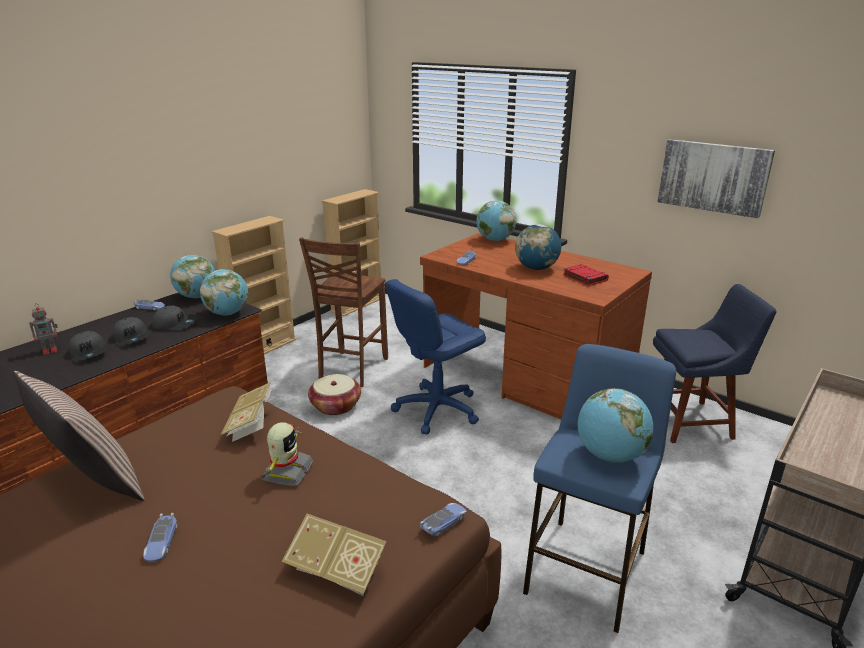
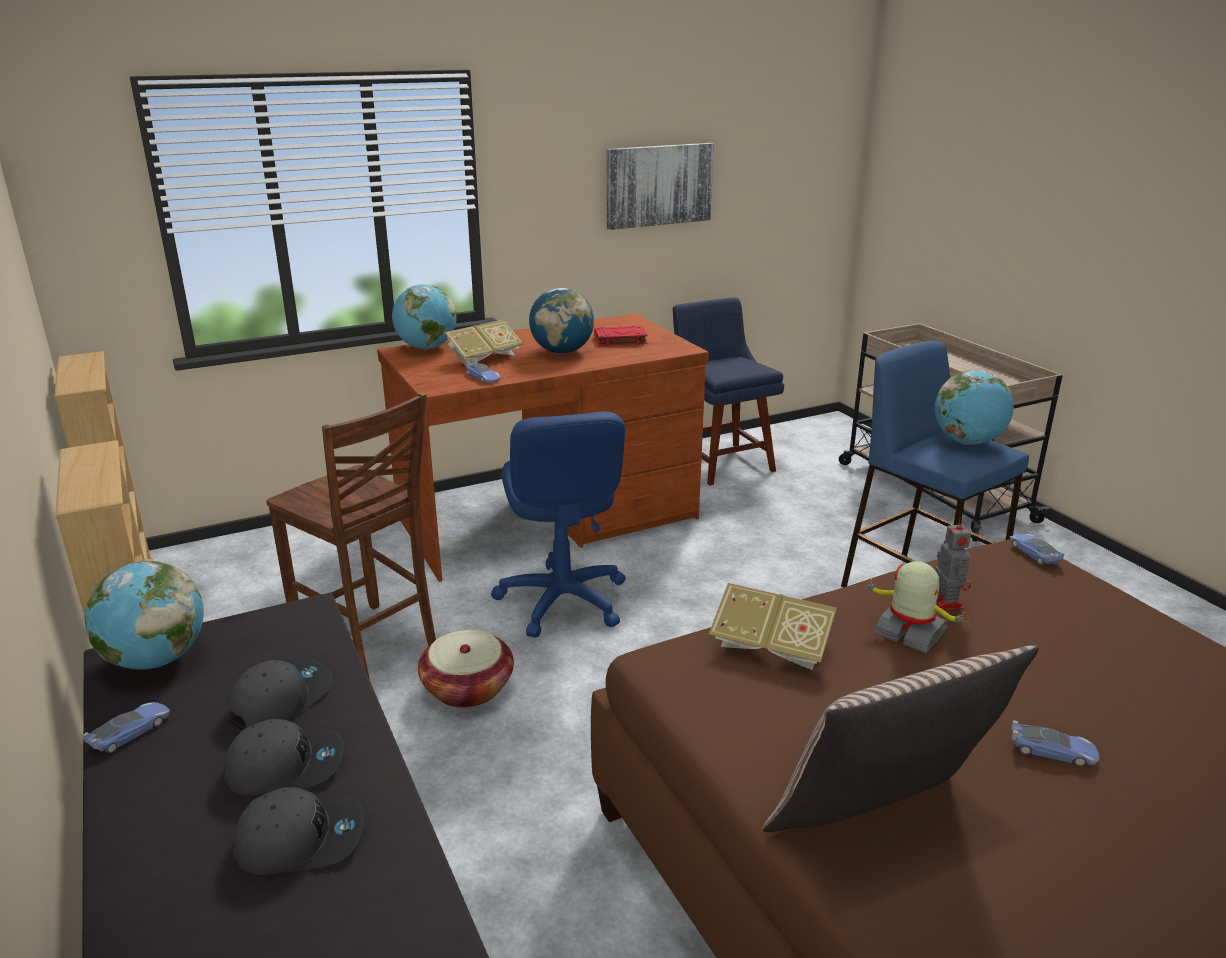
camera: 65 degrees left, 0 degrees up
toy robot [29,303,58,355] -> toy robot moved to [935,518,971,610]
globe [200,269,248,316] -> none
book [282,514,387,596] -> book moved to [444,319,524,367]
blue chair [653,284,776,443] -> blue chair turned 45 degrees counterclockwise [673,297,784,486]

